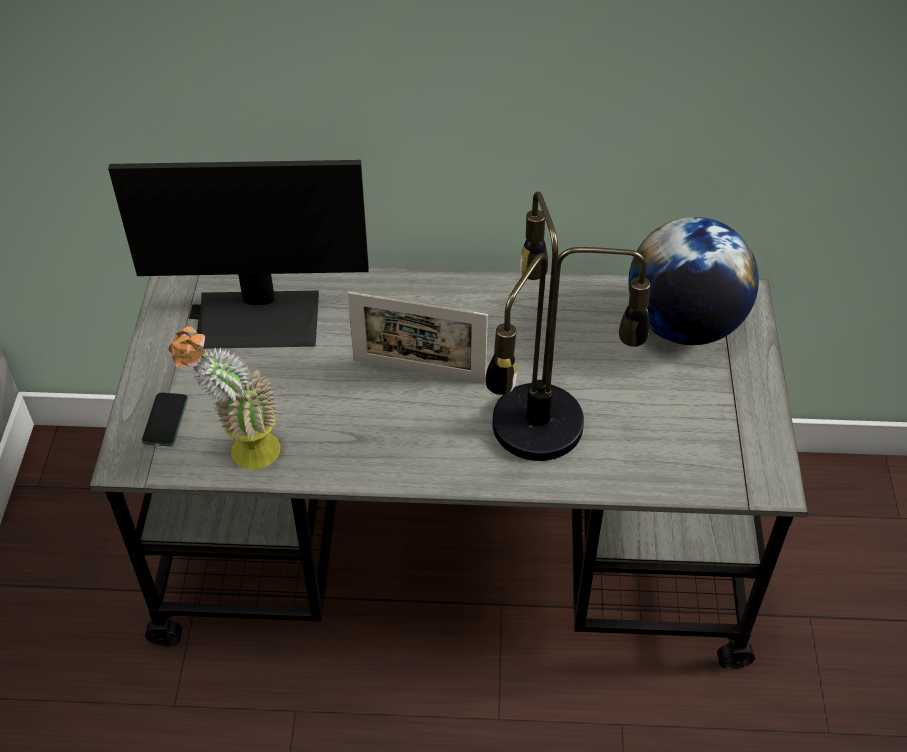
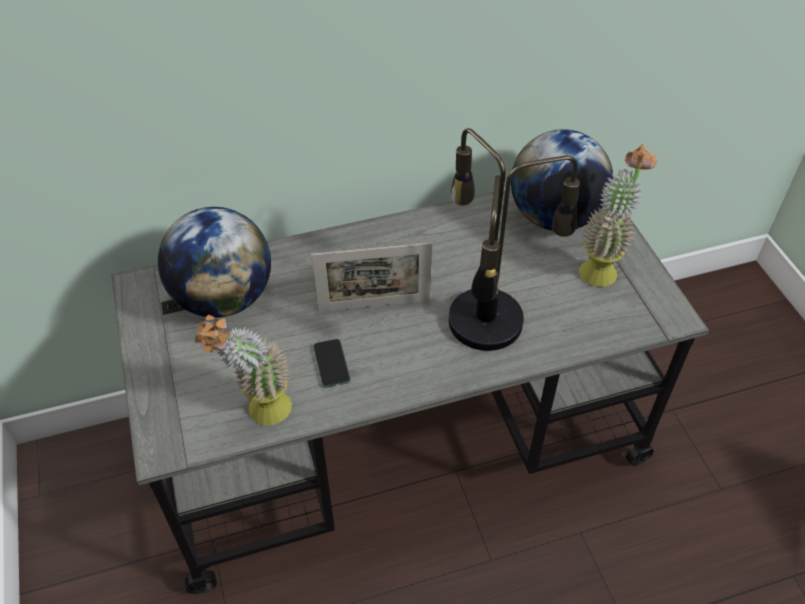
camera: 20 degrees left, 0 degrees up
monitor [108,160,369,349] -> globe [158,207,271,318]
phone [142,392,188,446] -> phone moved to [313,339,351,388]
none -> potted plant [579,145,657,287]

